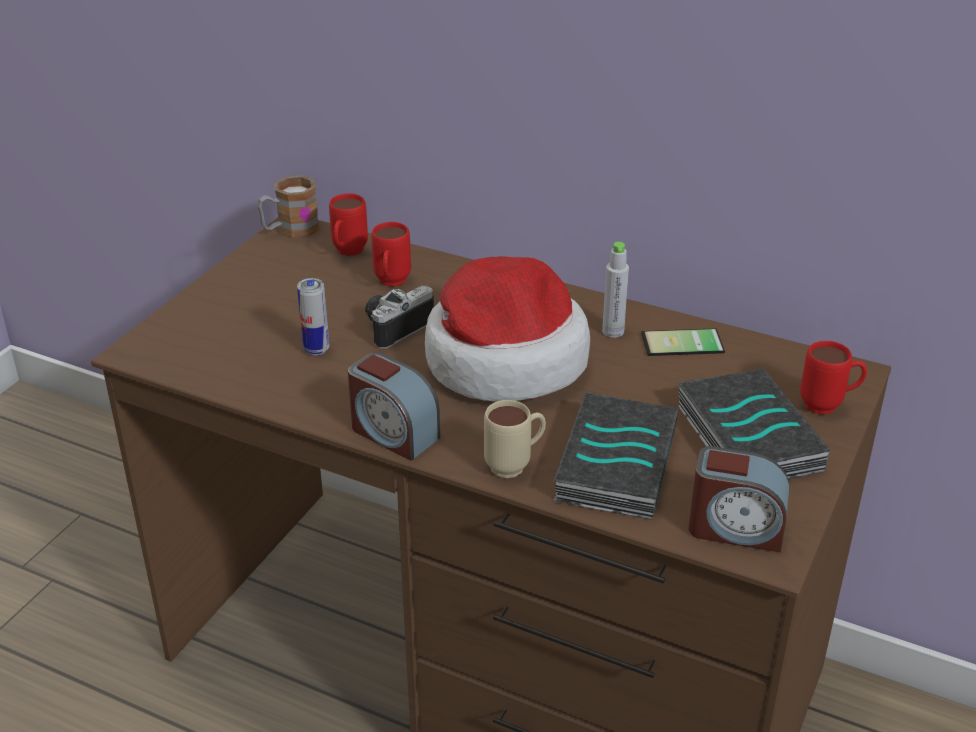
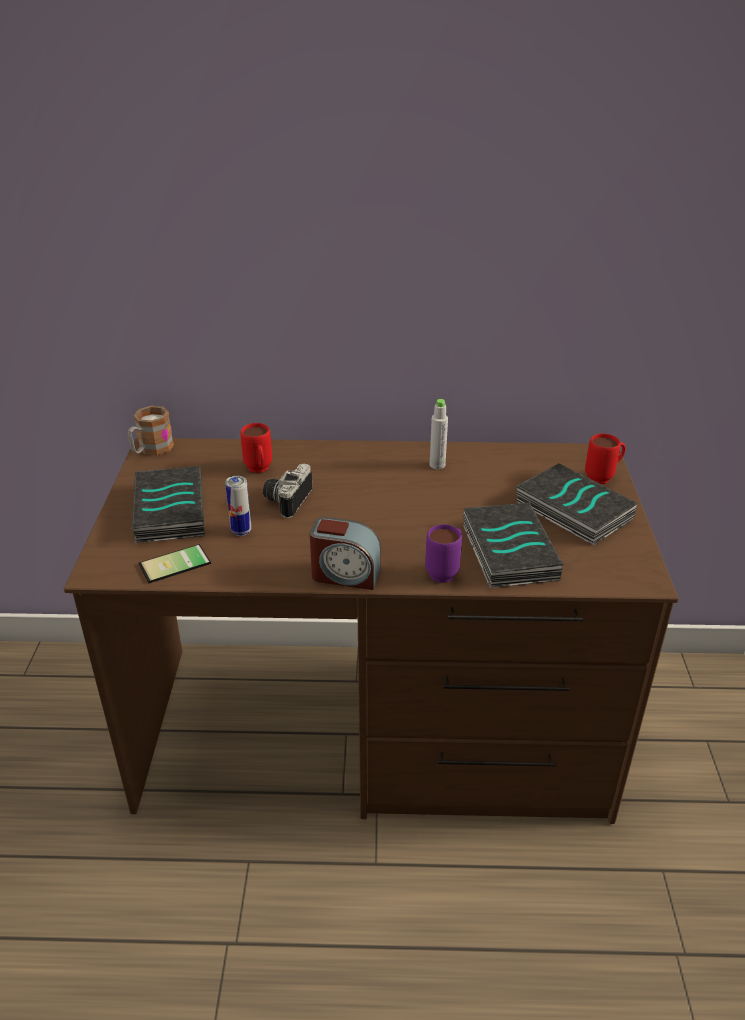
camera: 25 degrees left, 0 degrees up
red mug [329,193,368,256] -> none
hat [425,256,590,402] -> none
beige mug [484,400,546,478] -> purple mug [425,524,462,583]
phone [641,328,725,356] -> phone moved to [138,544,211,583]
alarm clock [689,446,789,552] -> none
none -> book [132,466,205,543]

